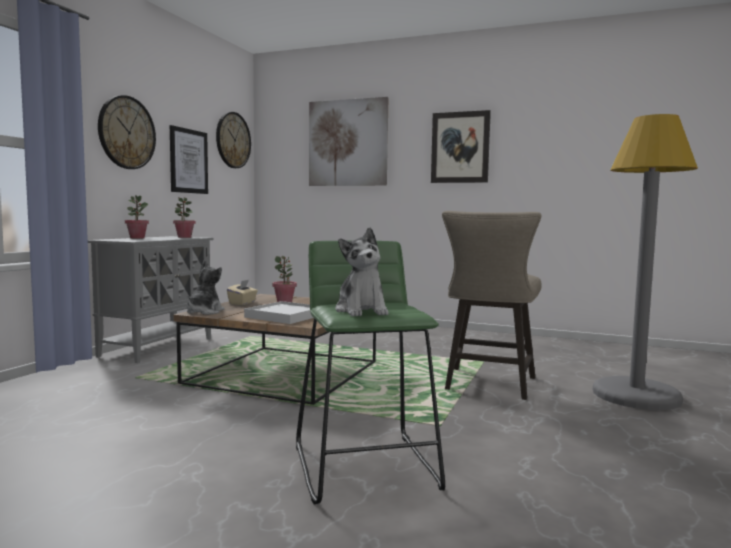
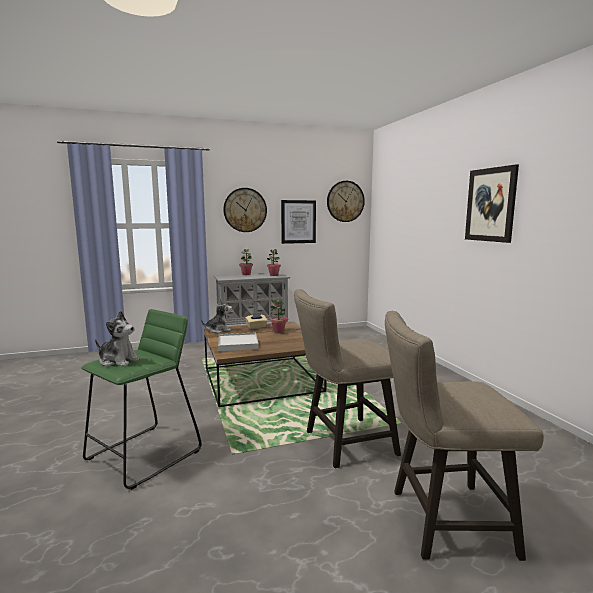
camera: 50 degrees right, 5 degrees up
picture [309,97,389,186] -> none
plush toy [335,228,389,316] -> plush toy turned 105 degrees counterclockwise [95,311,141,367]
grey floor lamp [593,114,698,410] -> beige stool [385,311,544,561]

